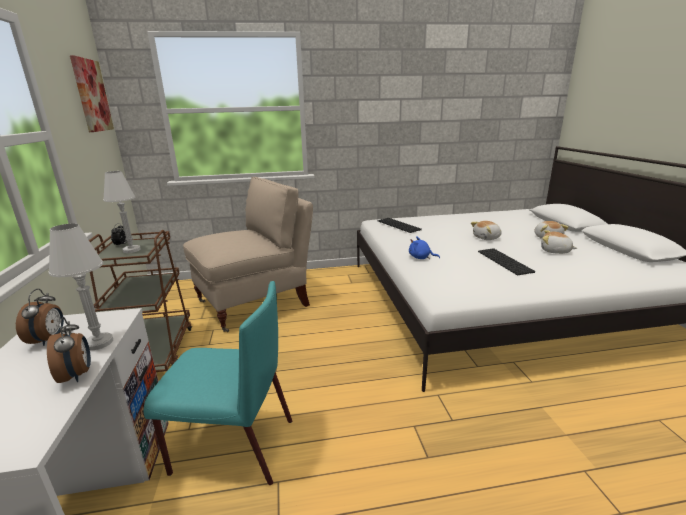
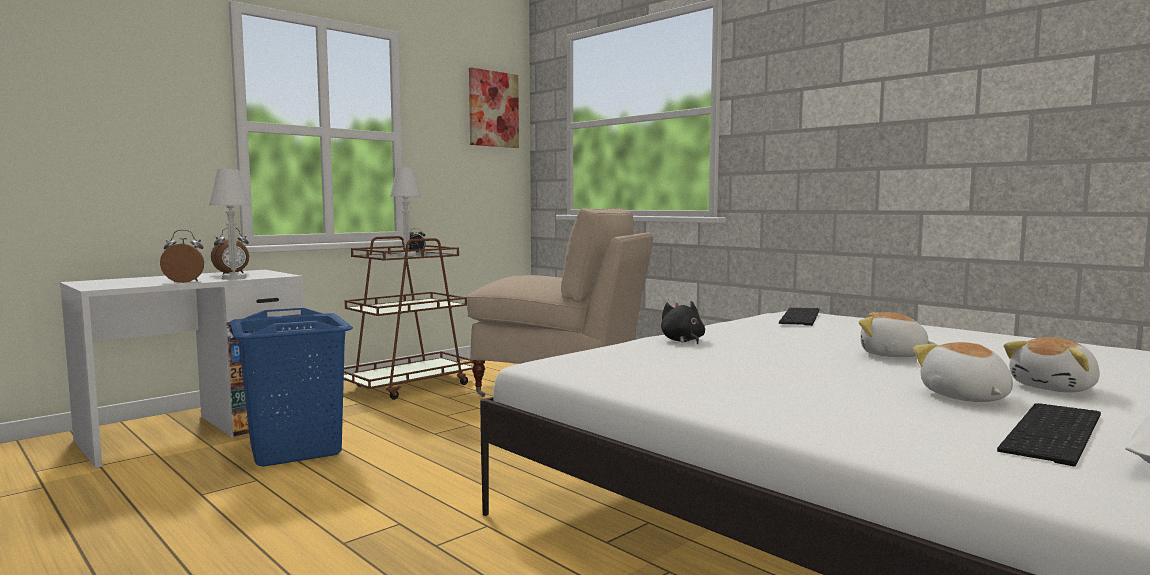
camera: 55 degrees right, 15 degrees down
alarm clock [47,317,91,383] -> alarm clock turned 135 degrees counterclockwise [160,230,204,283]
turquoise chair [144,281,292,485] -> blue laundry basket [230,308,353,467]
blue plush toy [409,236,440,260] -> black plush toy [661,301,705,344]
keyboard [478,248,535,275] -> keyboard moved to [997,403,1101,466]

